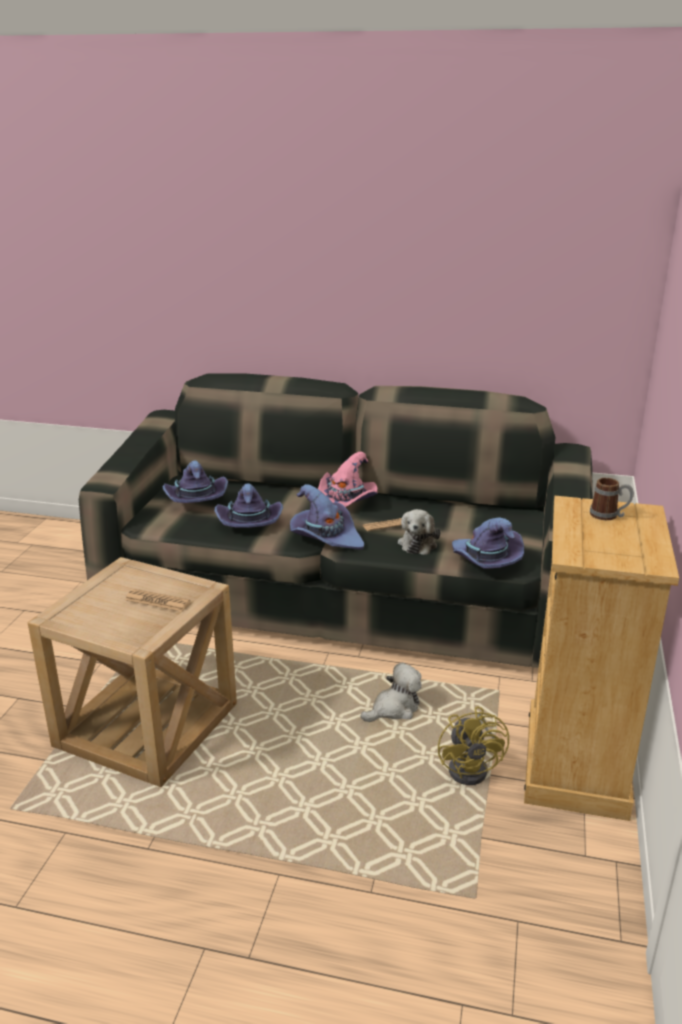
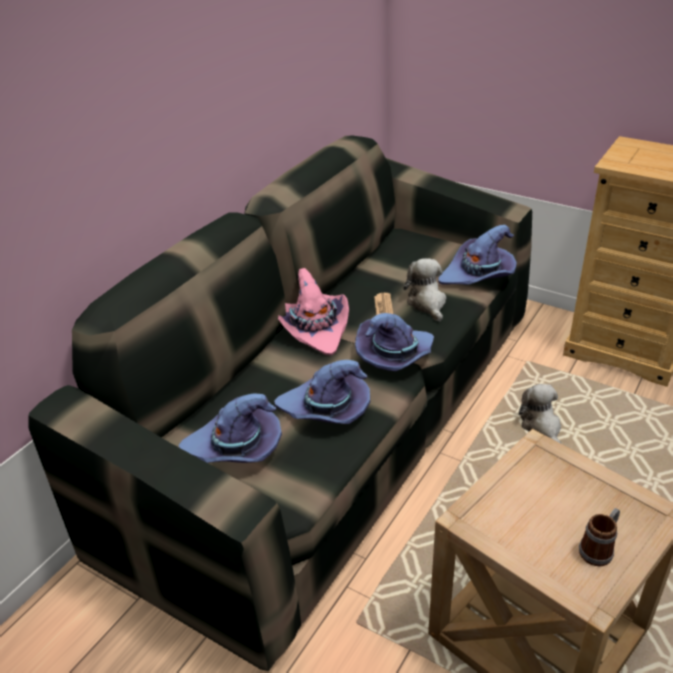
camera: 70 degrees left, 10 degrees up
newspaper [125,589,190,612] -> none
plush toy [398,509,441,555] -> plush toy turned 135 degrees counterclockwise [403,258,446,322]
yellow fan [438,706,509,785] -> none
mug [590,478,634,520] -> mug moved to [579,508,620,566]

